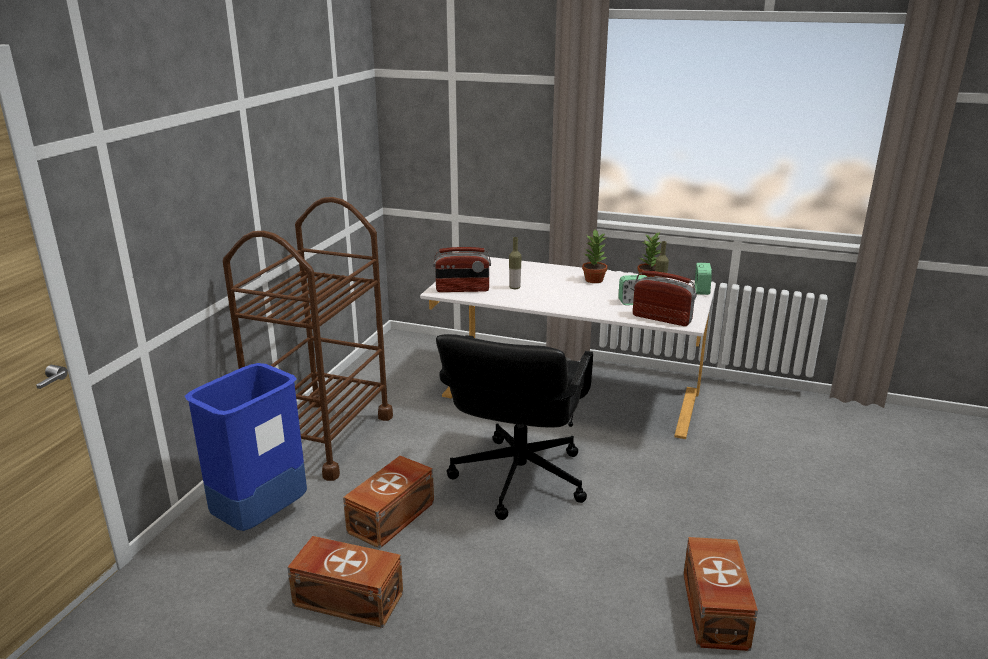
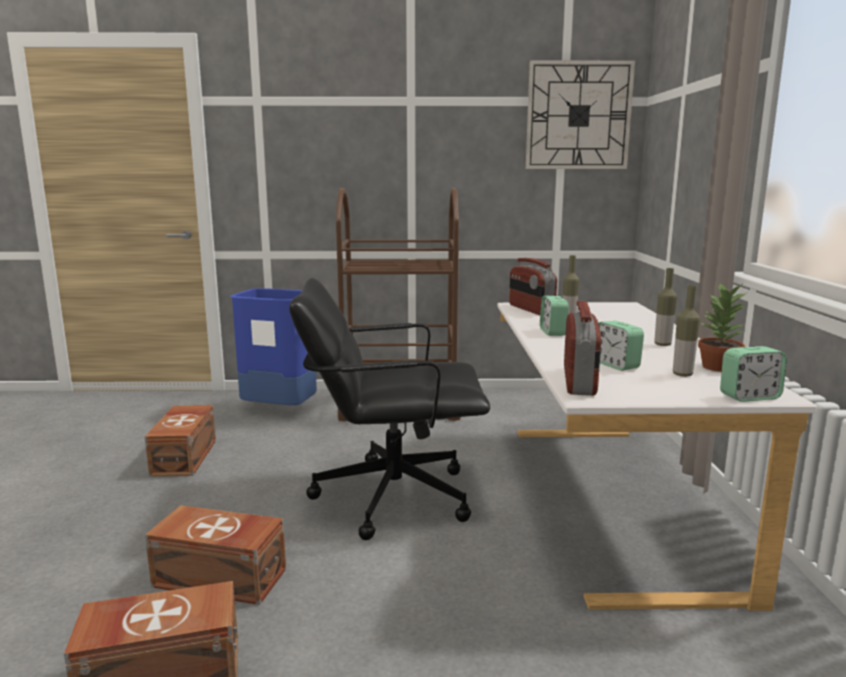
camera: 70 degrees right, 10 degrees down
brown storage box [343,456,434,549] -> brown storage box moved to [145,505,286,605]
potted plant [582,230,607,283] -> bottle [654,268,677,346]
none -> wall clock [526,60,635,169]
none -> alarm clock [540,296,569,336]

